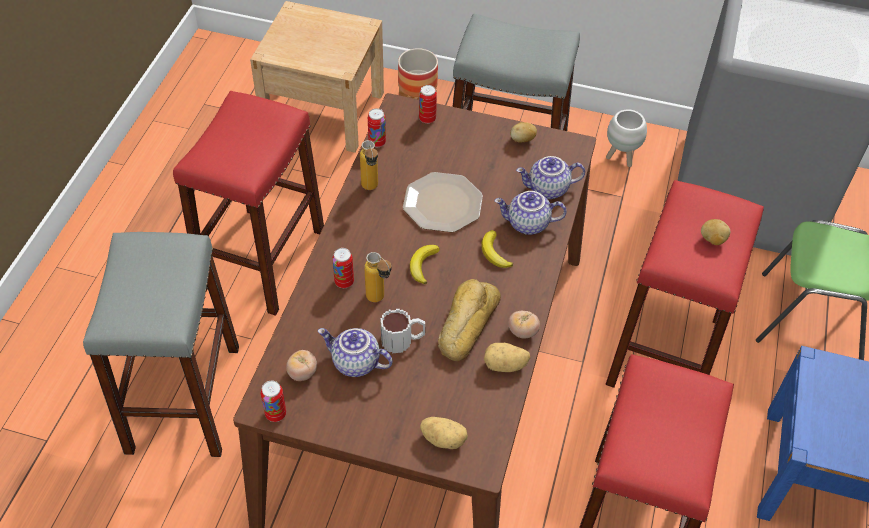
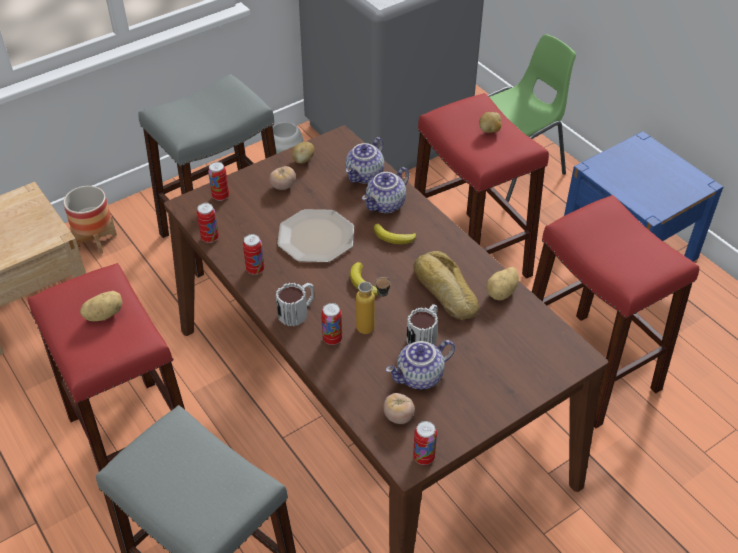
camera: 50 degrees left, 5 degrees down
bottle [360,140,378,190] -> can [243,234,264,275]
potato [420,417,468,449] -> potato moved to [80,291,123,321]
tomato [508,311,540,338] -> tomato moved to [269,166,296,190]
none -> mug [276,283,314,327]

